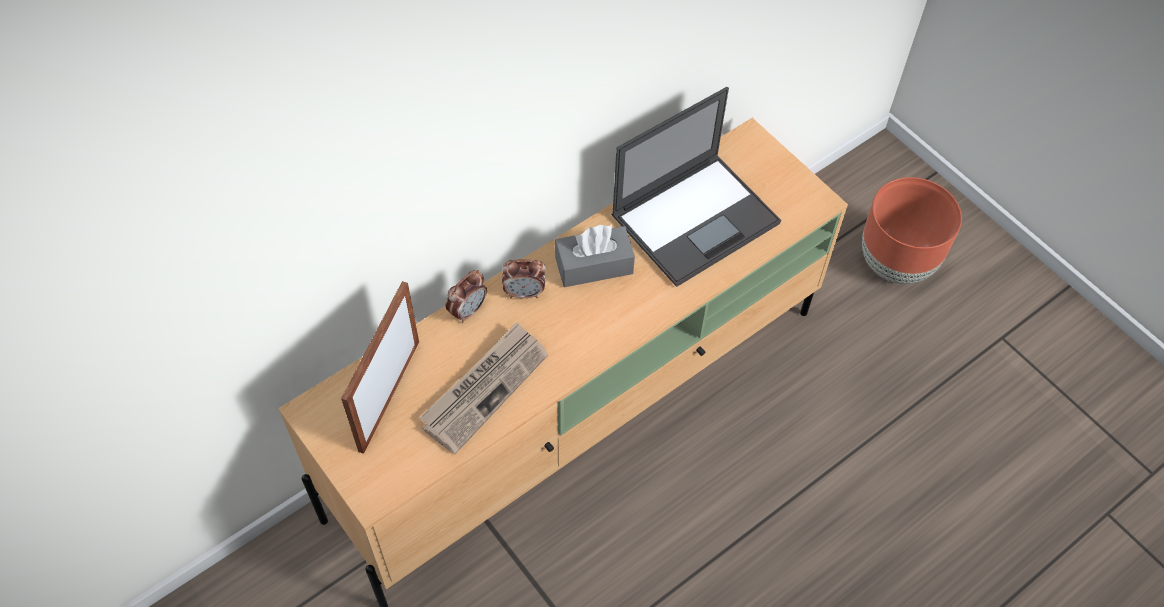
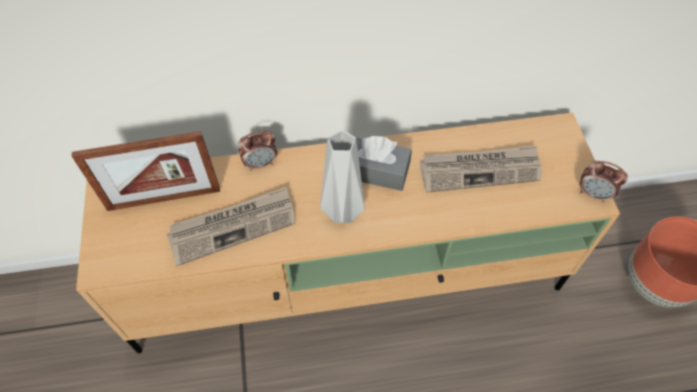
camera: 30 degrees right, 0 degrees up
picture frame [341,281,419,454] -> picture frame turned 150 degrees counterclockwise [72,131,220,211]
alarm clock [502,259,546,298] -> alarm clock moved to [580,161,628,202]
laptop [611,87,781,287] -> newspaper [420,145,542,193]
none -> grey vase [320,130,365,223]

